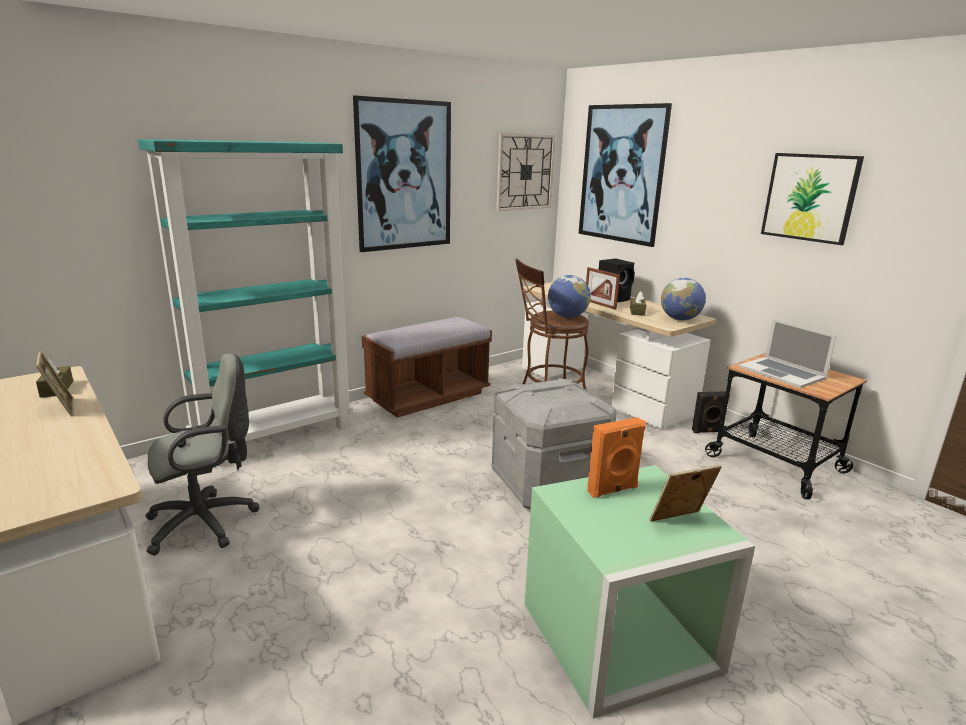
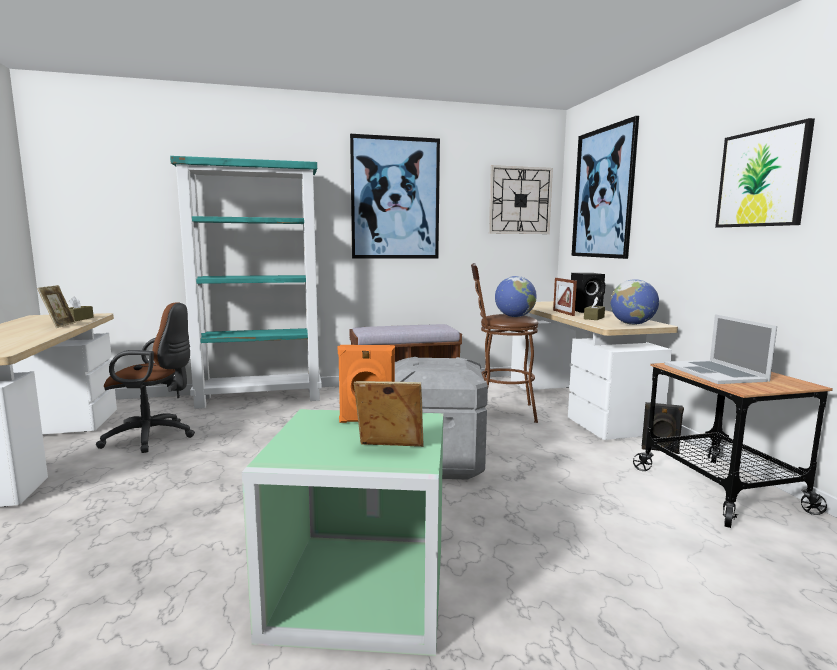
camera: 25 degrees right, 10 degrees down
grey office chair [145,354,259,555] -> brown office chair [96,302,195,453]

